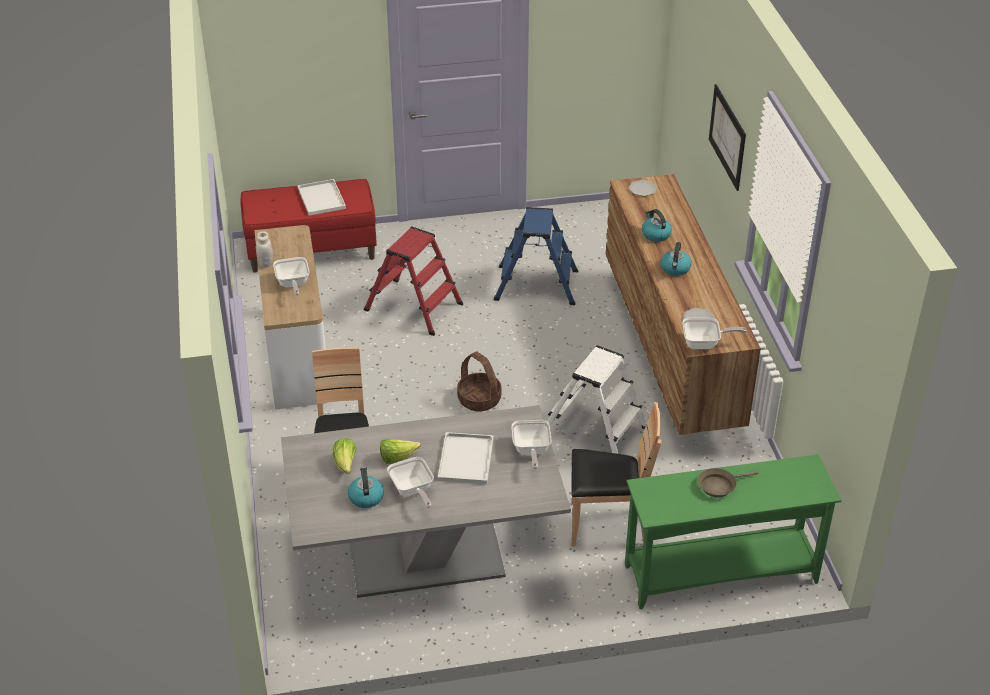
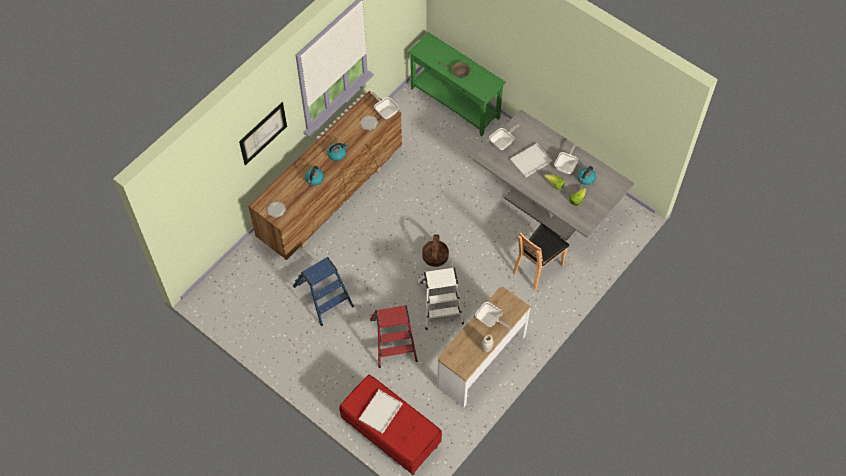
camera: 130 degrees left, 20 degrees up
frying pan [273,257,309,295] -> frying pan turned 90 degrees clockwise [475,302,512,330]
white step ladder [547,345,647,454] -> white step ladder moved to [417,267,464,330]
brown chair [571,402,662,546] -> none

